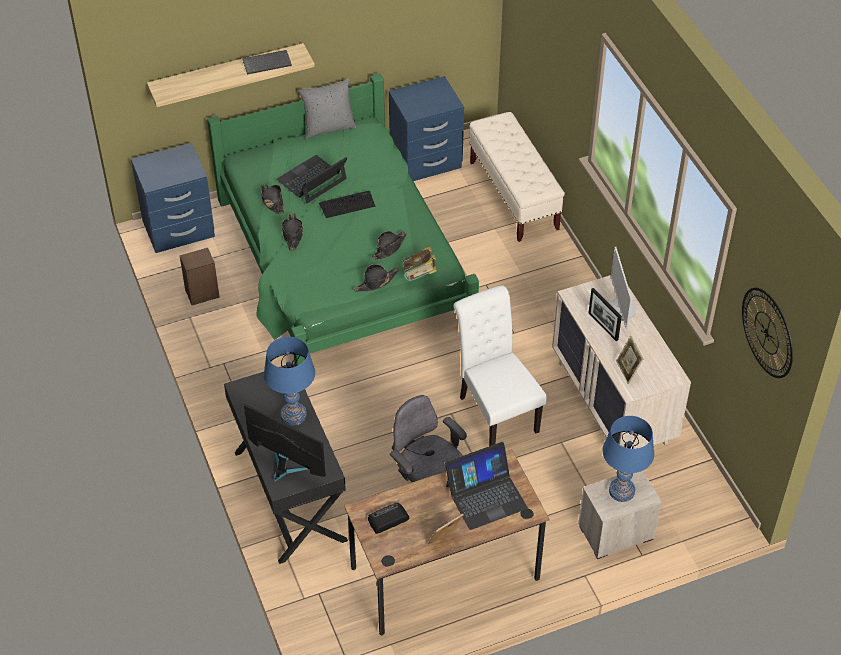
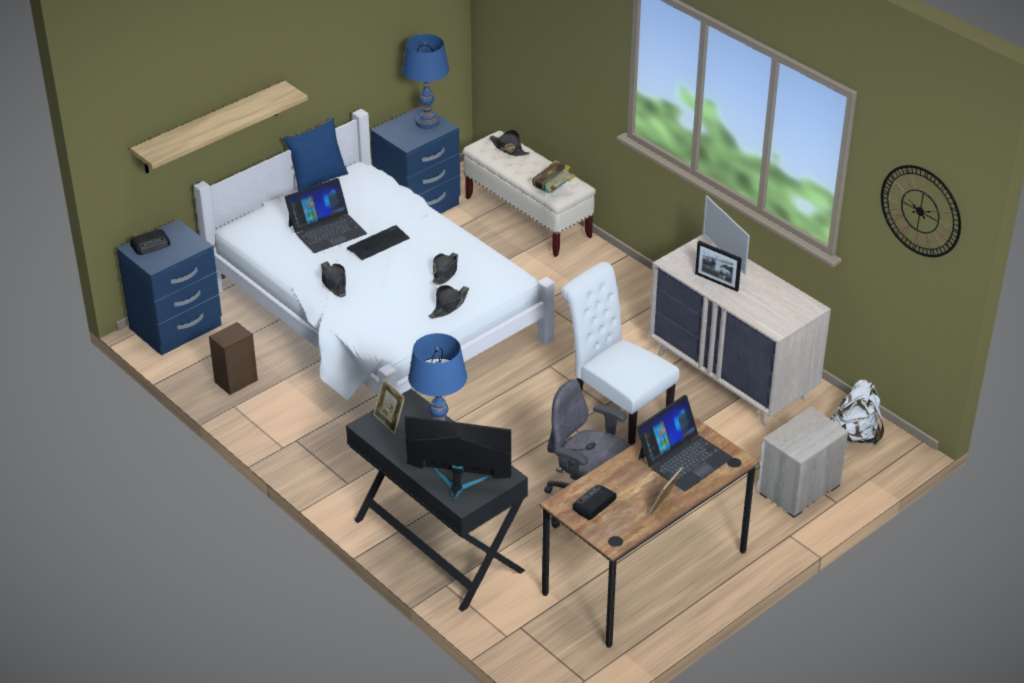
camera: 20 degrees left, 10 degrees down
green bed [207,73,479,367] -> white bed [193,109,555,401]
keyboard [242,50,292,74] -> none
black hat [261,184,285,214] -> black hat moved to [489,130,530,156]
laptop [276,155,348,204] -> laptop turned 150 degrees counterclockwise [285,178,367,253]
grey pillow [298,79,356,139] -> blue pillow [283,118,348,191]
book [403,246,437,281] -> book moved to [532,160,576,193]
blue table lamp [602,416,654,502] -> blue table lamp moved to [402,34,449,129]
picture frame [616,336,643,384] -> picture frame moved to [373,378,405,434]
none -> radio [130,229,170,255]
none -> white backpack [833,380,884,445]

